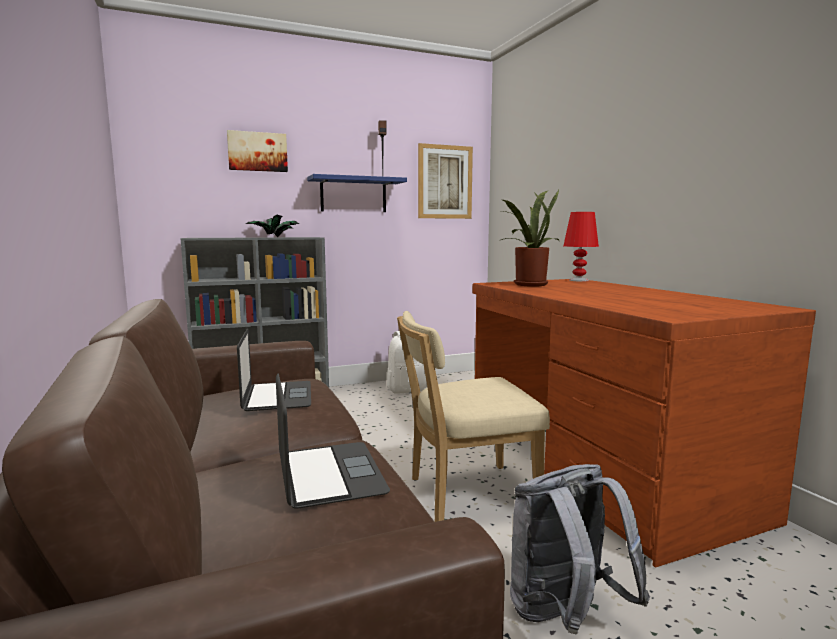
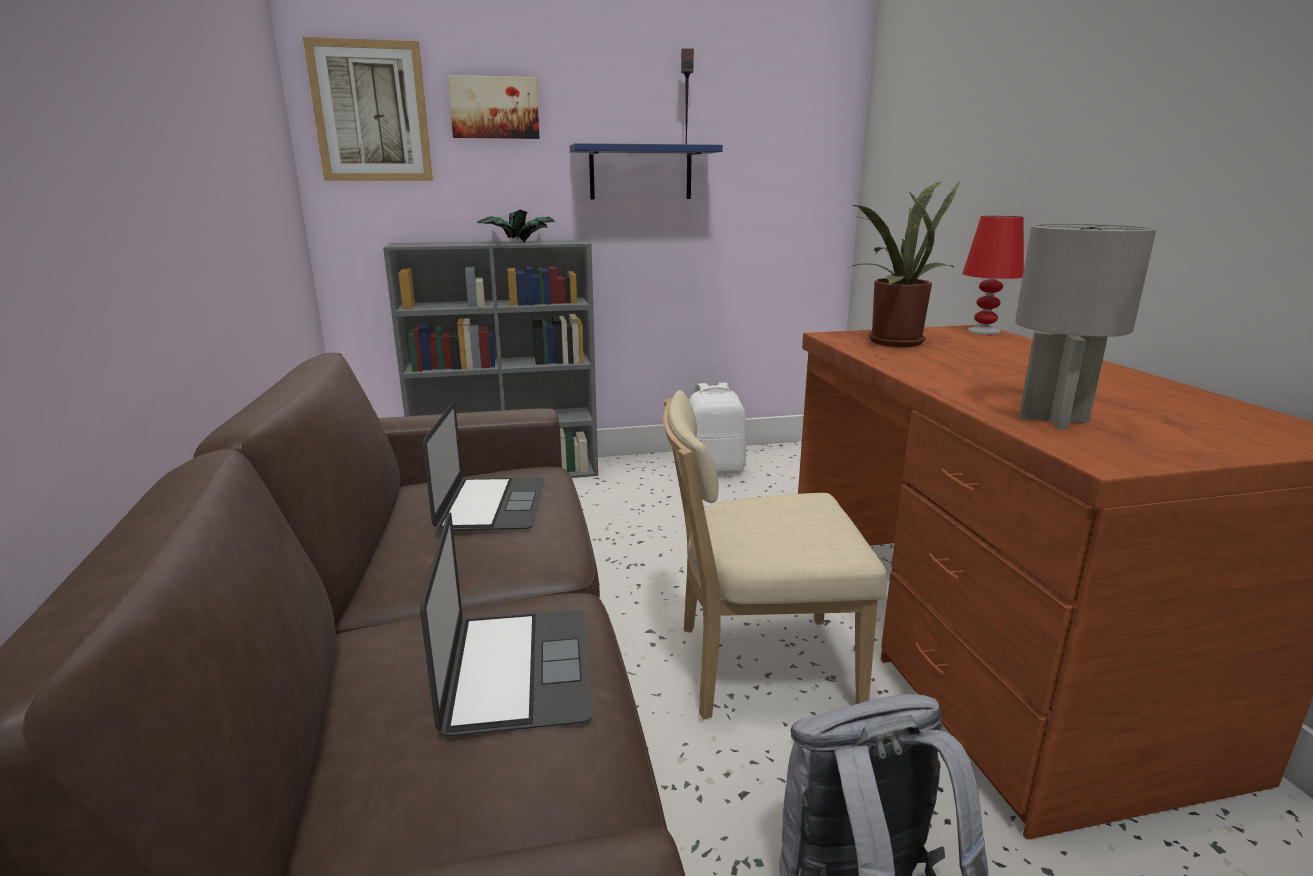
camera: 10 degrees right, 10 degrees up
picture [418,143,473,219] -> picture moved to [303,37,433,181]
none -> grey table lamp [1015,224,1156,430]

